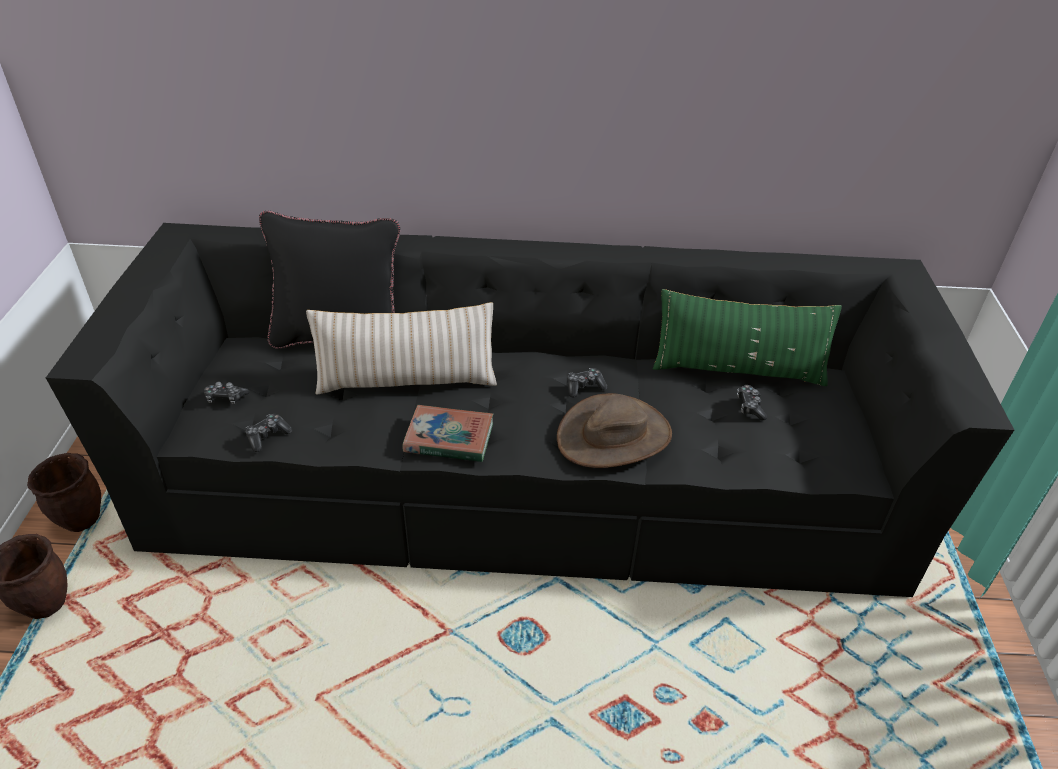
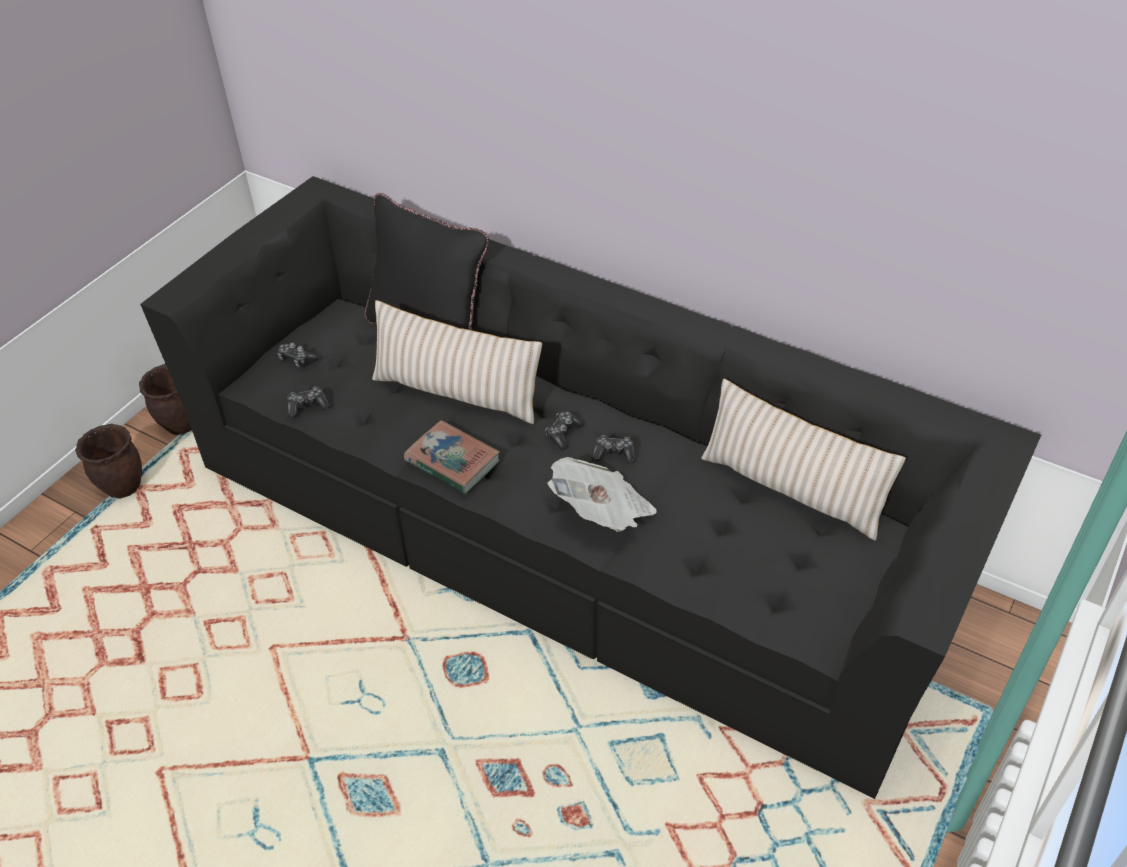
camera: 30 degrees right, 5 degrees up
brown hat [557,393,672,468] -> newspaper [547,457,657,532]
green pillow [653,289,842,386] -> beige pillow [701,379,906,541]
game controller [737,385,767,421] -> game controller moved to [545,411,583,450]

